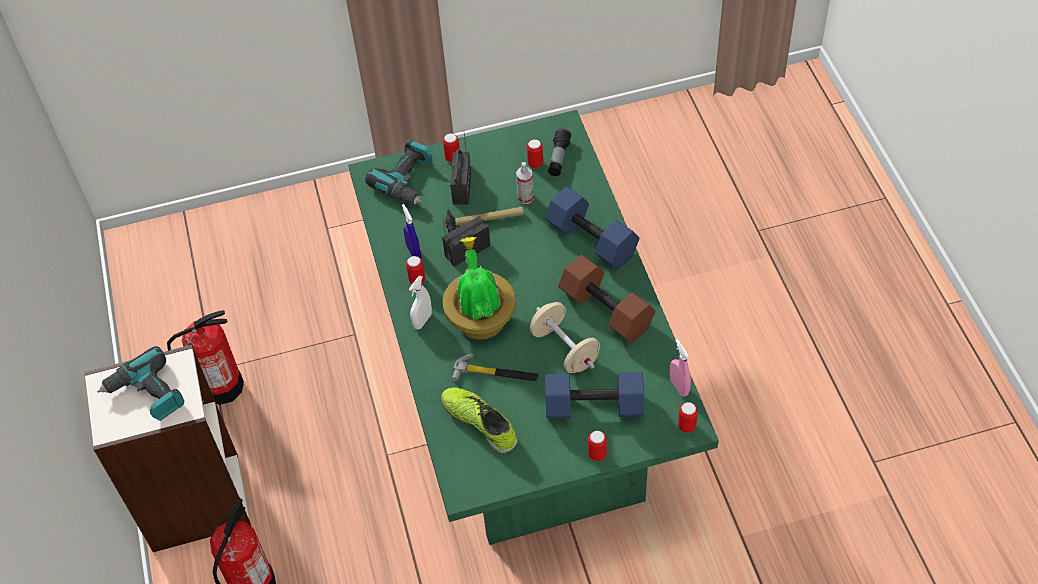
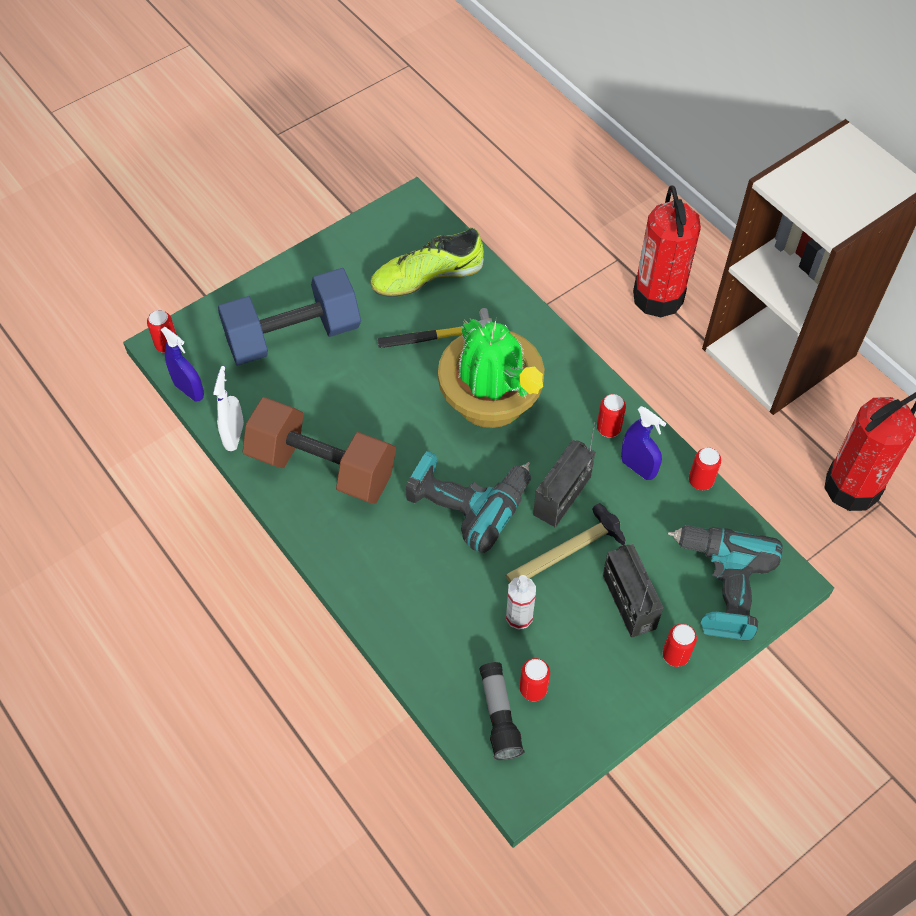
camera: 155 degrees right, 5 degrees up
power drill [97,346,184,421] -> power drill moved to [406,451,531,553]
white spray bottle [409,276,432,330] -> white spray bottle moved to [213,366,244,451]
shoe [441,388,518,453] -> shoe turned 135 degrees clockwise [370,228,484,297]
beige dumbbell [530,302,600,373] -> none
blue dumbbell [545,187,639,270] -> none
can [588,431,607,461] -> can moved to [689,447,721,490]
pink spray bottle [669,339,691,397] -> blue spray bottle [161,327,204,402]

